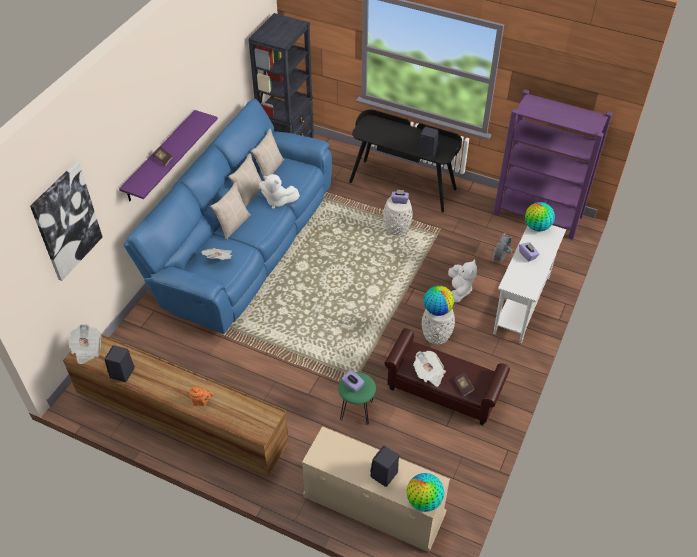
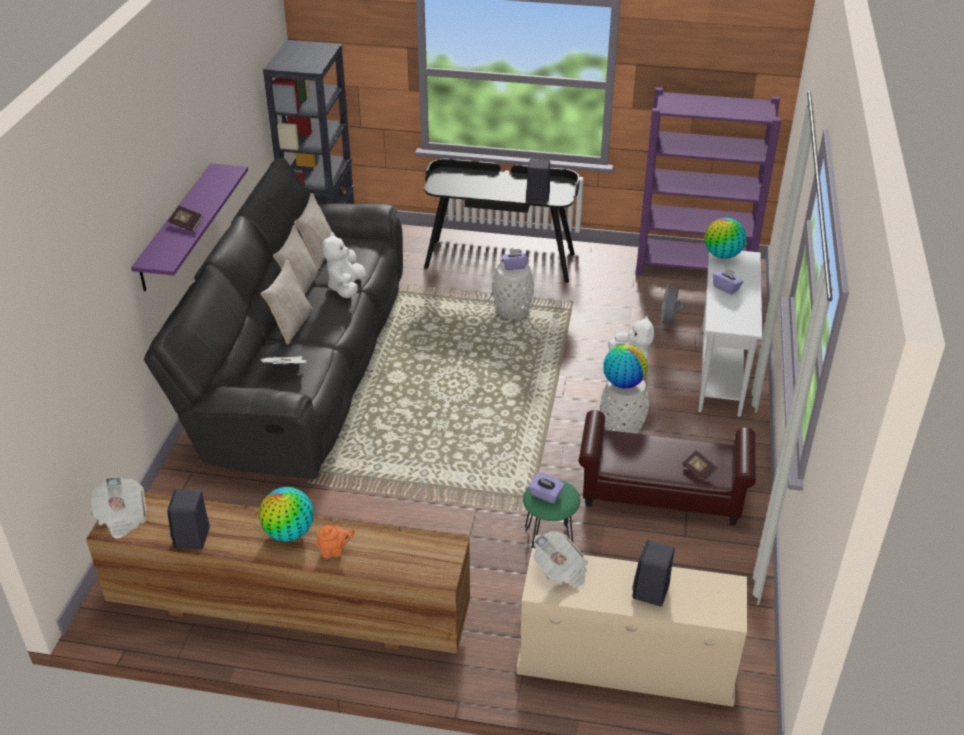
camera: 15 degrees left, 10 degrees down
picture [30,162,102,281] -> none
blue sofa [124,99,332,334] -> grey sofa [144,157,403,479]
white plush toy [259,174,300,209] -> white plush toy turned 90 degrees clockwise [322,232,366,298]
globe [407,473,444,512] -> globe moved to [259,487,314,542]
newspaper [413,351,446,387] -> newspaper moved to [534,531,588,589]

